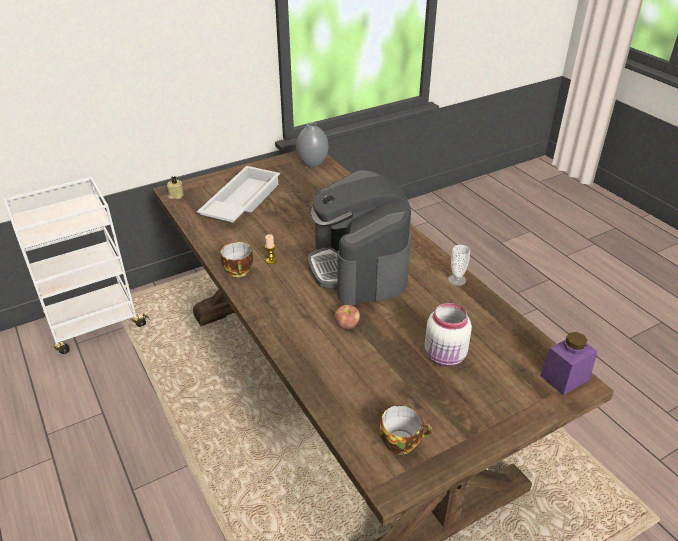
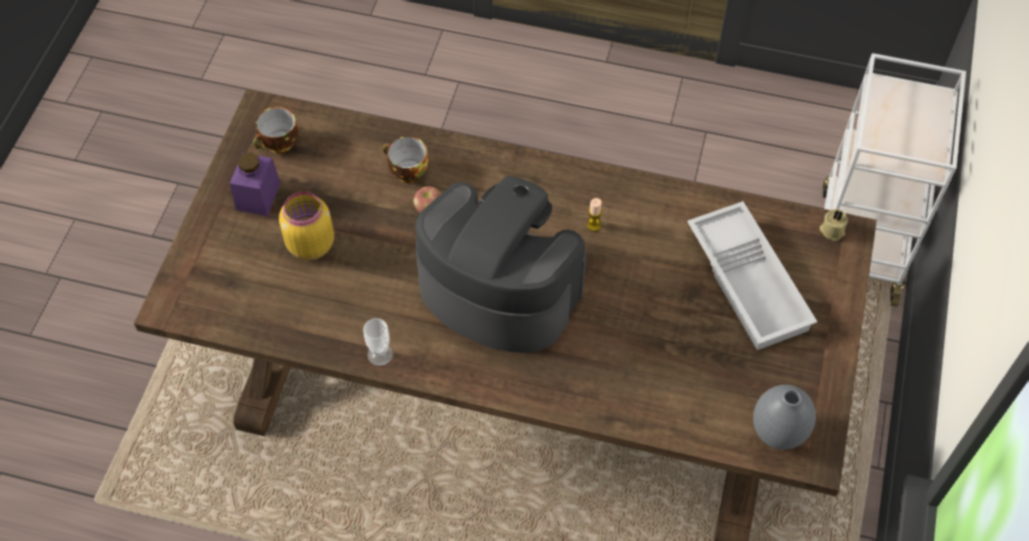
camera: 135 degrees right, 20 degrees up
cup [220,242,253,277] -> cup moved to [383,136,429,183]
white jar [424,303,472,367] -> yellow jar [279,192,334,260]
purple jar [540,332,597,395] -> purple jar moved to [230,152,281,216]

